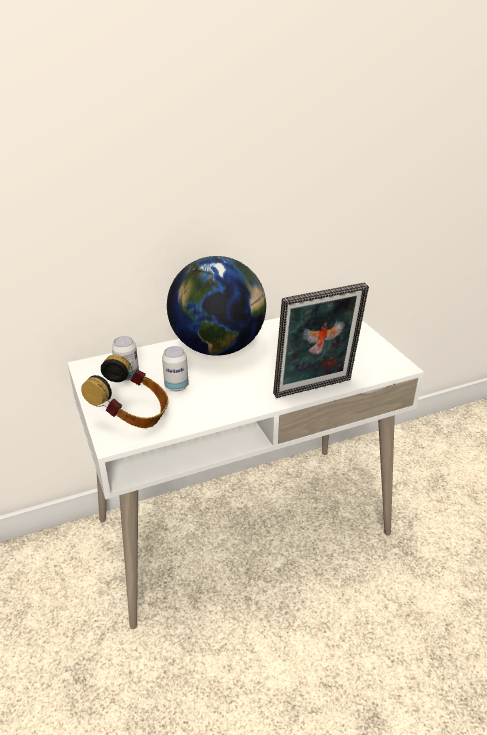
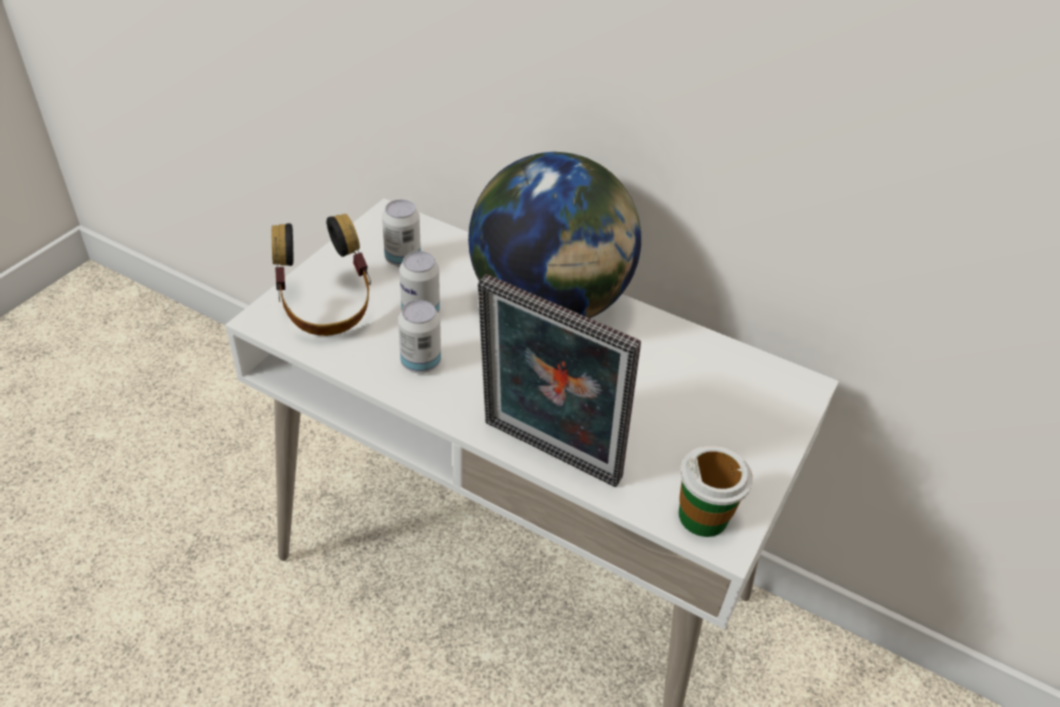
camera: 50 degrees right, 10 degrees up
none -> can [398,300,441,373]
none -> cup [679,446,753,537]

